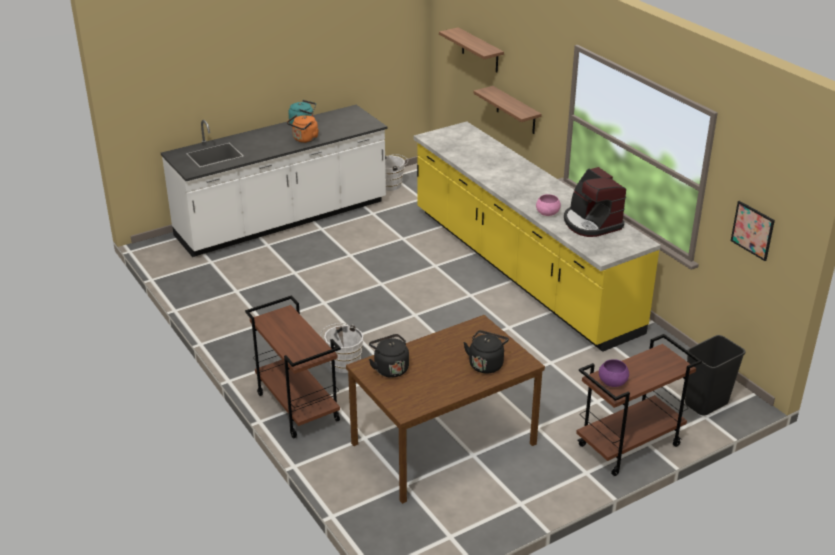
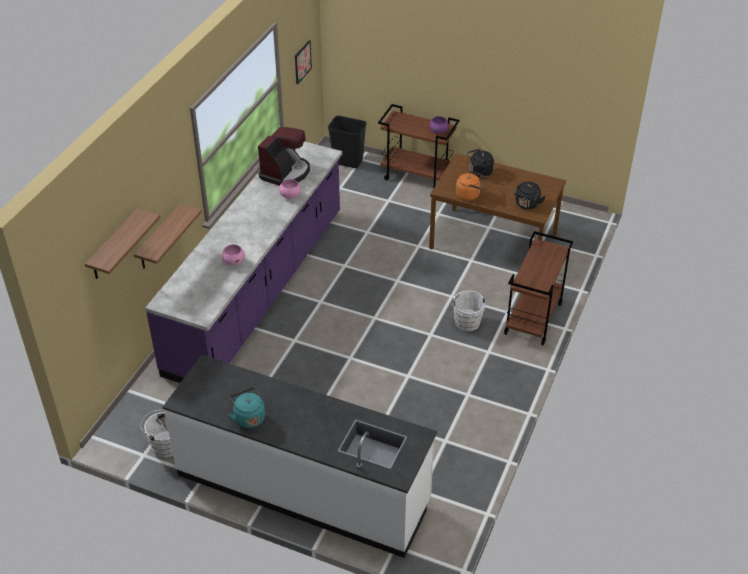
camera: 125 degrees left, 10 degrees up
orange kettle [287,115,319,143] -> orange kettle moved to [456,171,483,201]
yellow counter [414,121,661,352] -> purple counter [145,142,342,383]
none -> pink bowl [222,244,245,266]

